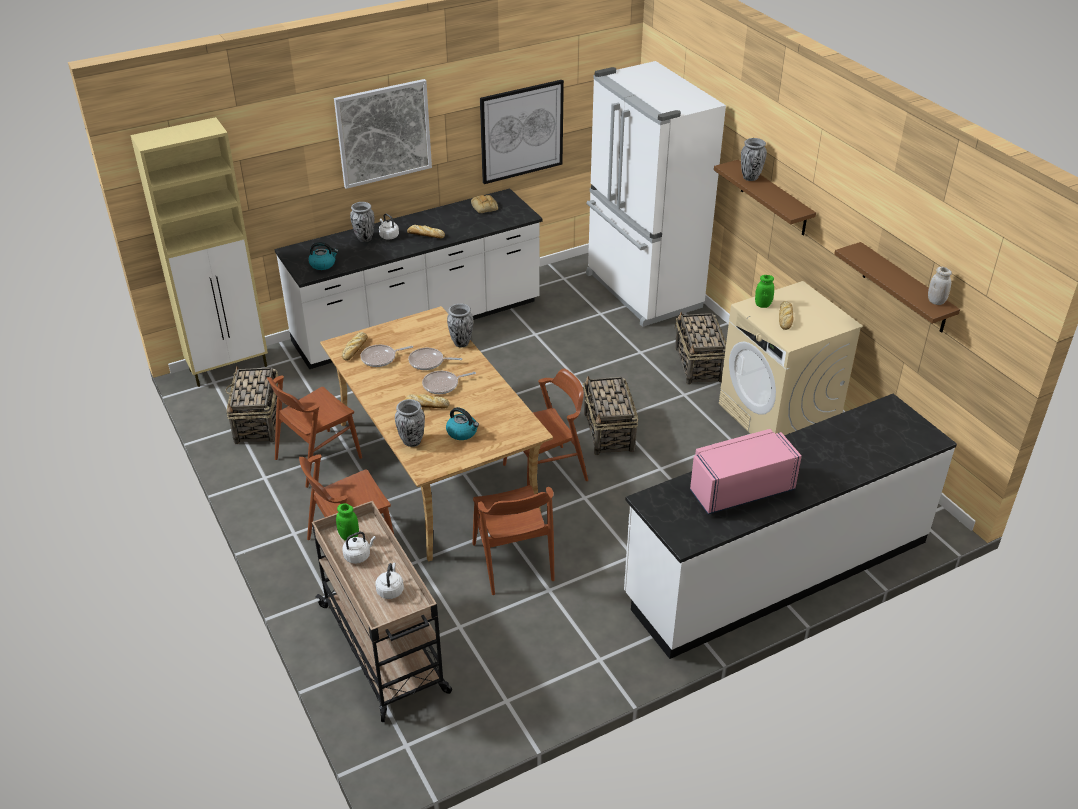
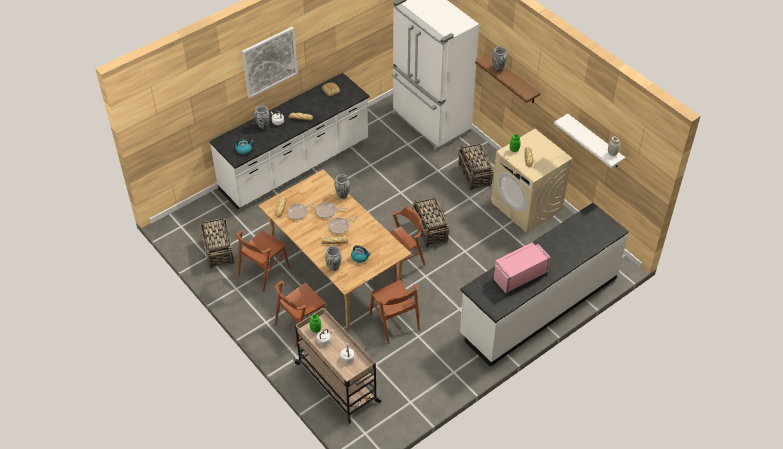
camera: 10 degrees left, 10 degrees up
beige cabinet [130,117,268,387] -> none
picture [480,80,564,184] -> none
brown shelf [834,242,960,333] -> white shelf [554,114,626,168]

